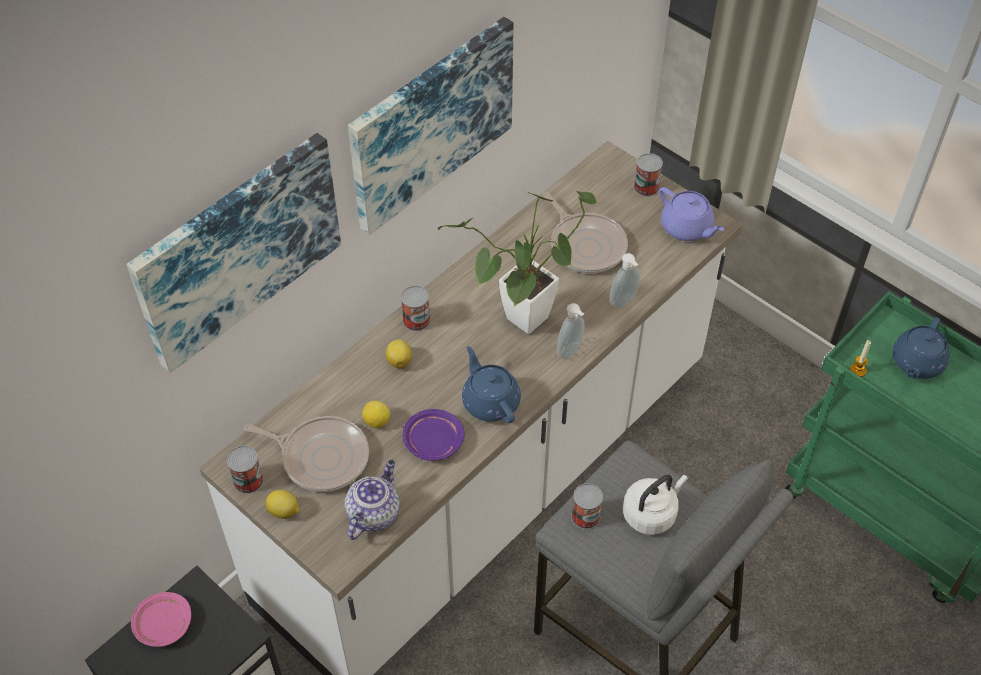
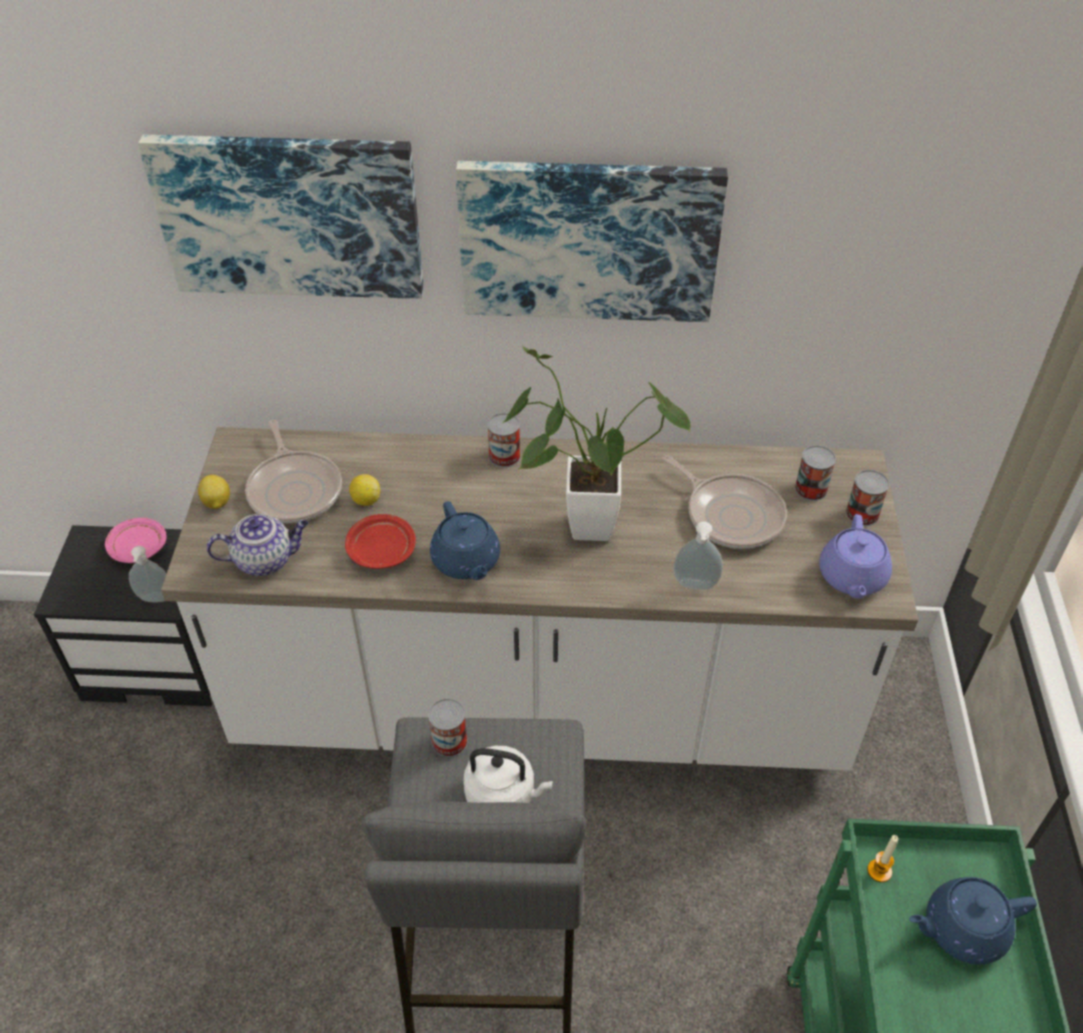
camera: 50 degrees right, 5 degrees down
can [227,446,264,494] -> can moved to [795,445,836,501]
lemon [386,339,412,368] -> none
purple plate [402,409,465,461] -> red plate [345,514,416,569]
blue teapot [462,346,521,423] -> blue teapot turned 135 degrees clockwise [430,501,500,580]
frying pan [543,192,628,273] -> frying pan turned 60 degrees counterclockwise [663,455,787,549]
soap dispenser [557,303,584,359] -> soap dispenser moved to [129,546,166,602]

